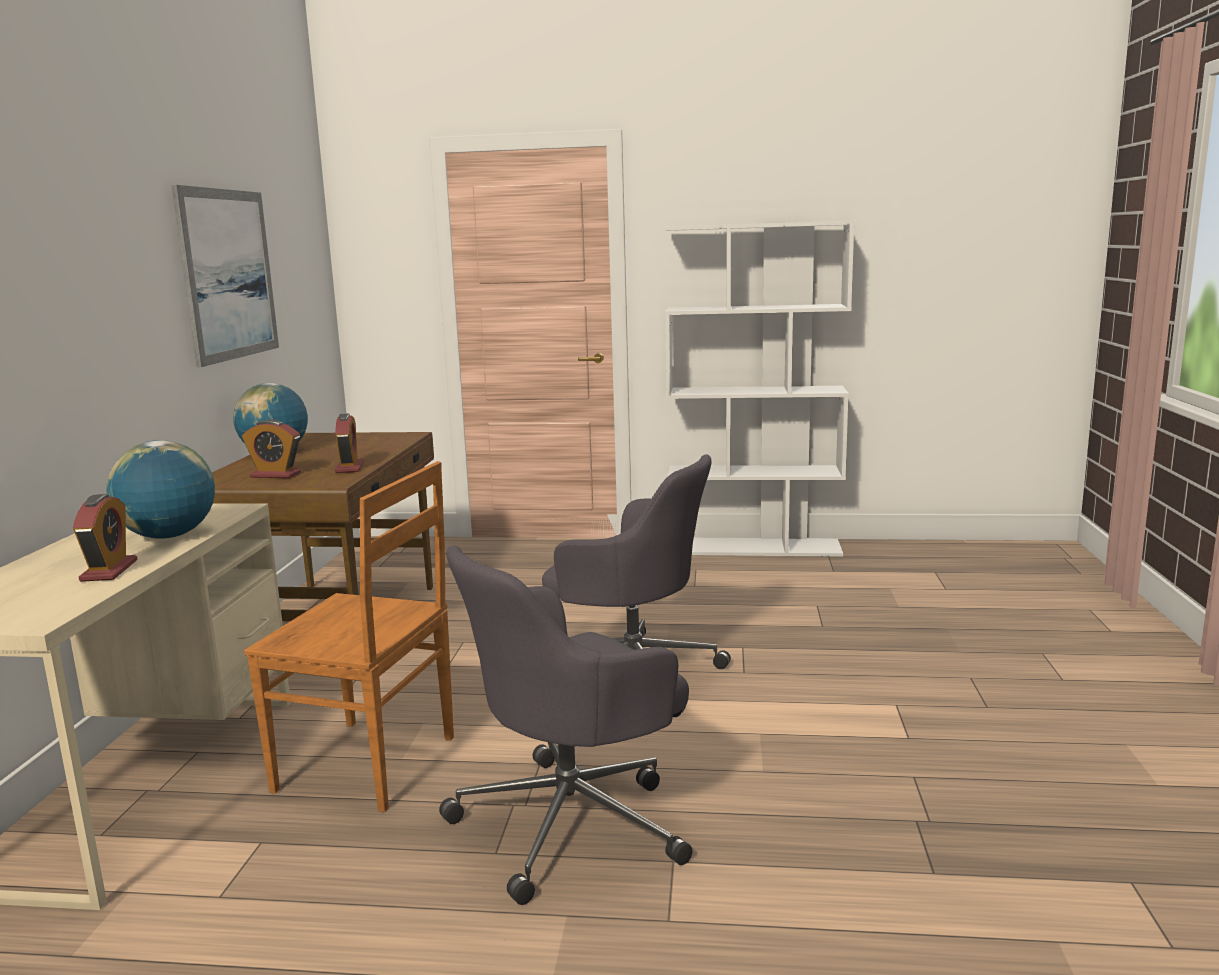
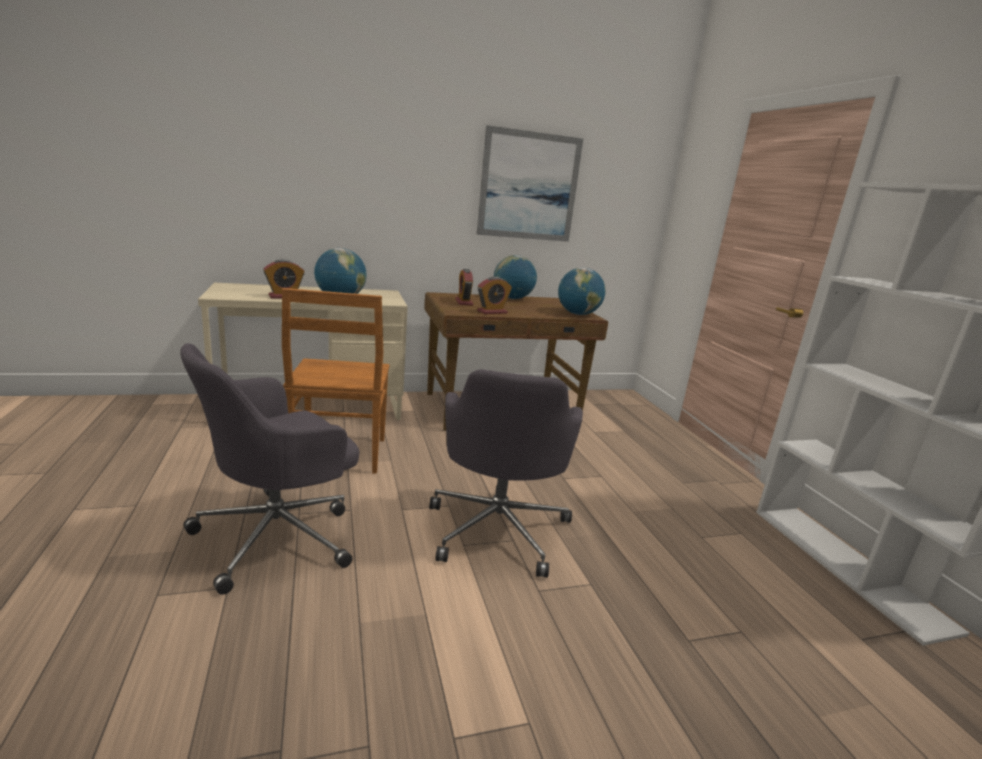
camera: 65 degrees right, 5 degrees up
grey office chair [439,545,693,905] -> grey office chair turned 75 degrees counterclockwise [180,343,359,595]
none -> globe [558,268,606,315]

